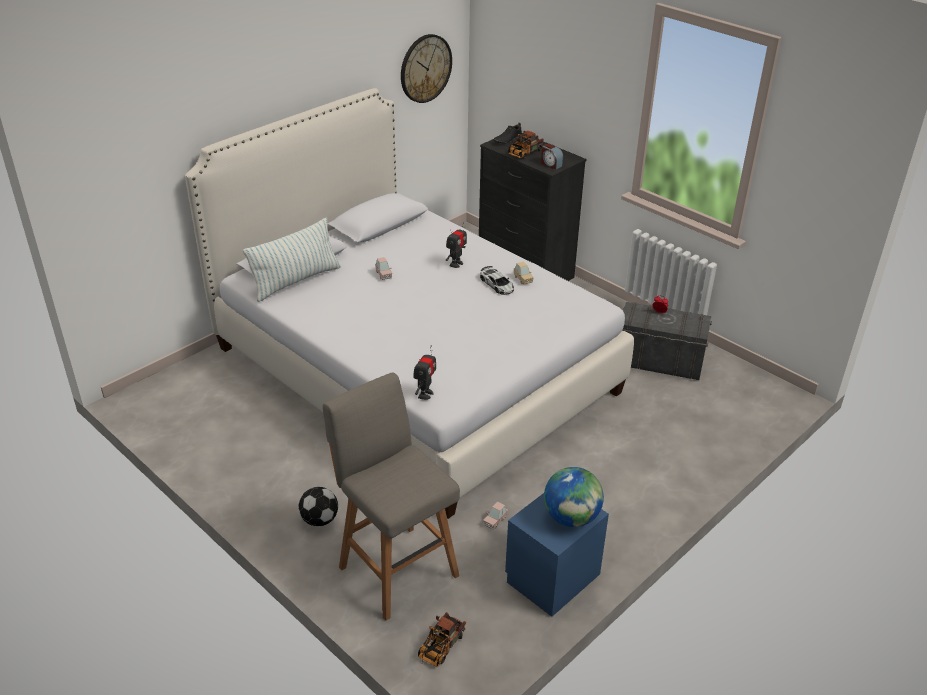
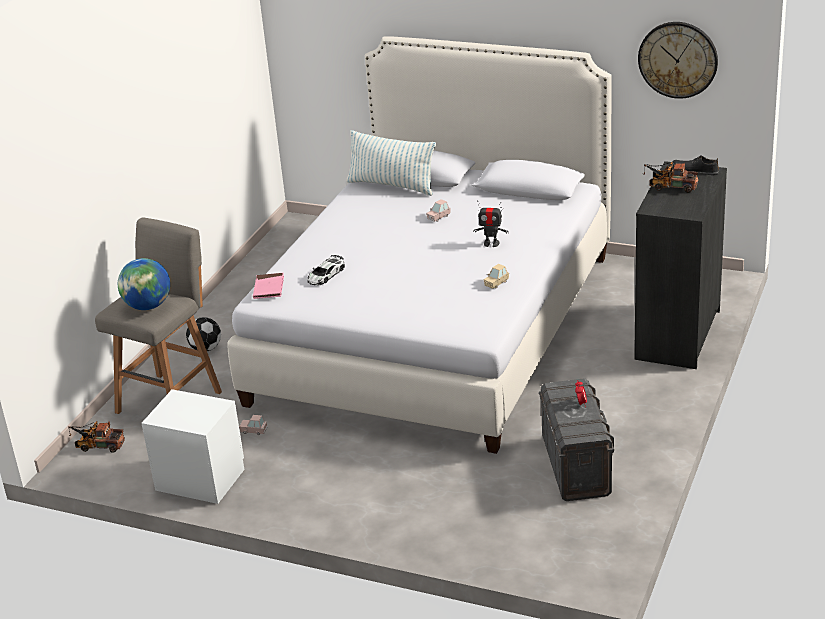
camera: 70 degrees right, 5 degrees down
toy robot [413,346,436,400] -> pink book [253,273,284,299]
toy car [480,266,514,295] -> toy car moved to [307,255,345,286]
blue nightstand [505,493,609,617] -> white nightstand [141,389,244,504]
alarm clock [541,144,563,170] -> none
globe [544,467,604,527] -> globe moved to [118,258,170,310]

